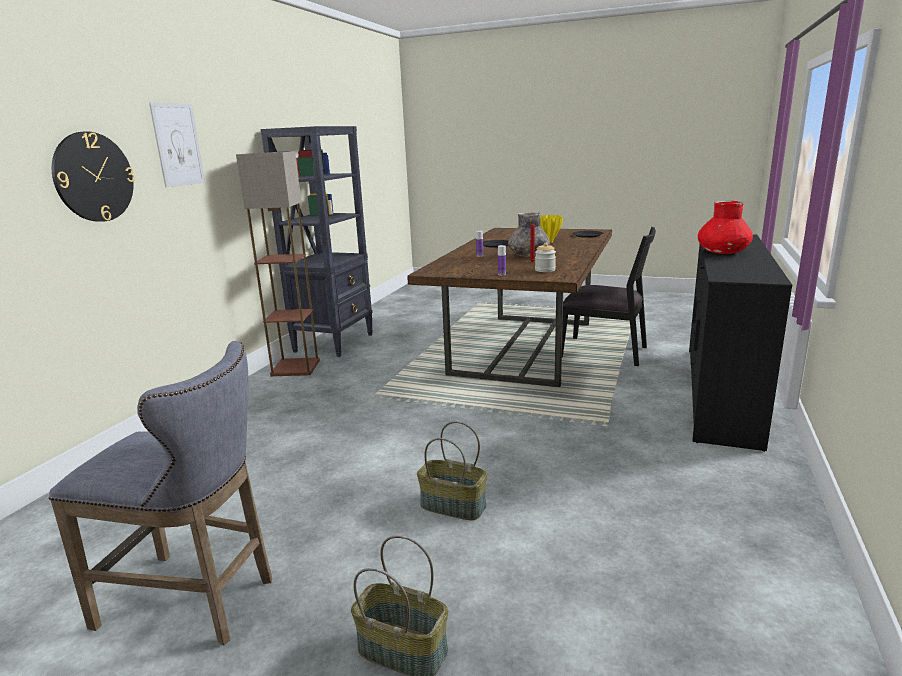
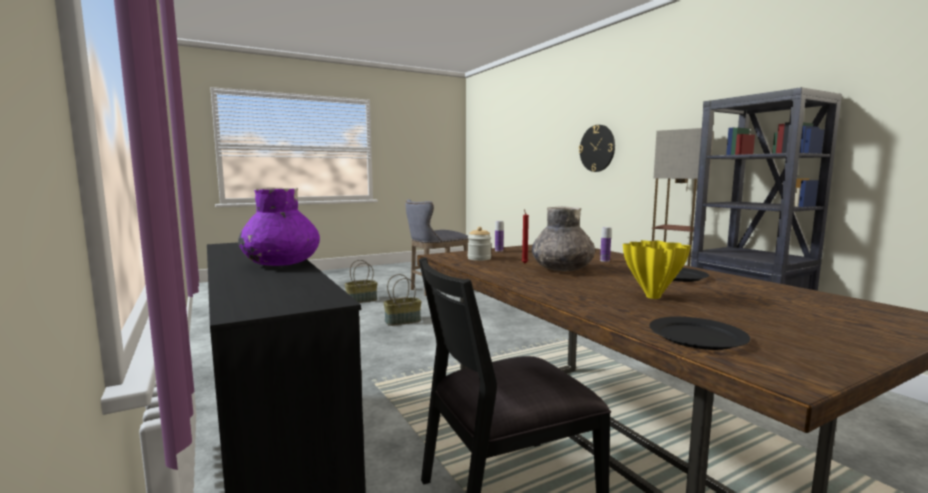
camera: 130 degrees right, 10 degrees down
picture [149,102,205,188] -> none
red vase [698,201,753,254] -> purple vase [238,187,320,266]

